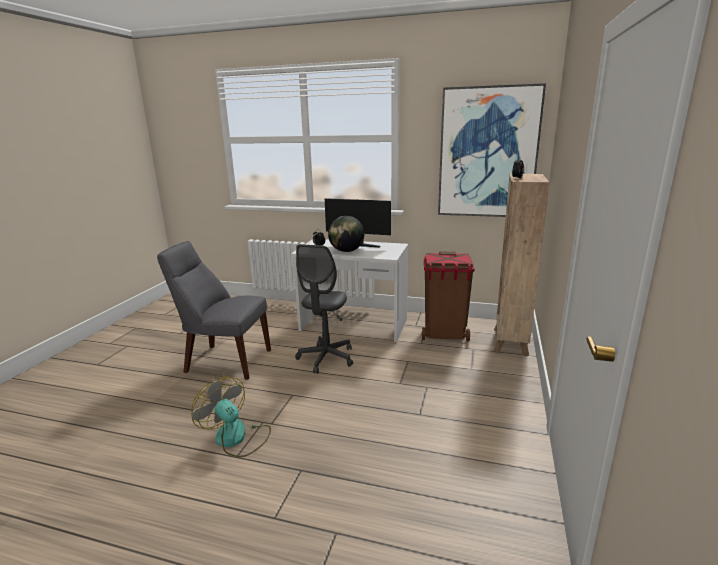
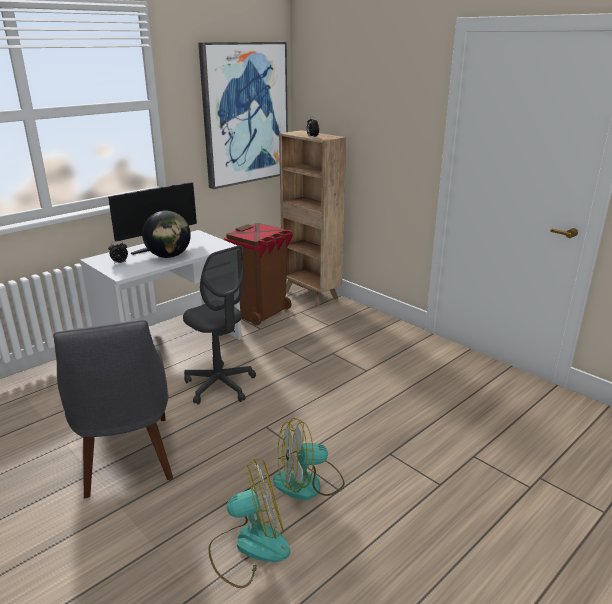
camera: 60 degrees left, 5 degrees up
grey chair [157,241,271,380] -> grey chair turned 60 degrees counterclockwise [53,320,173,498]
none -> fan [208,458,290,588]

